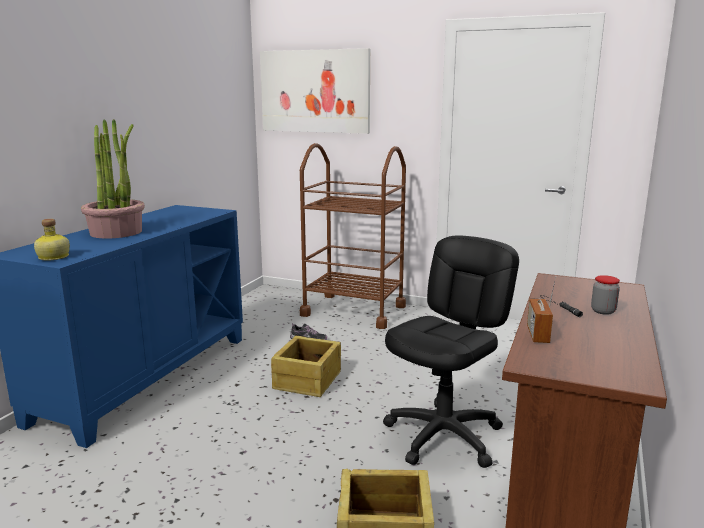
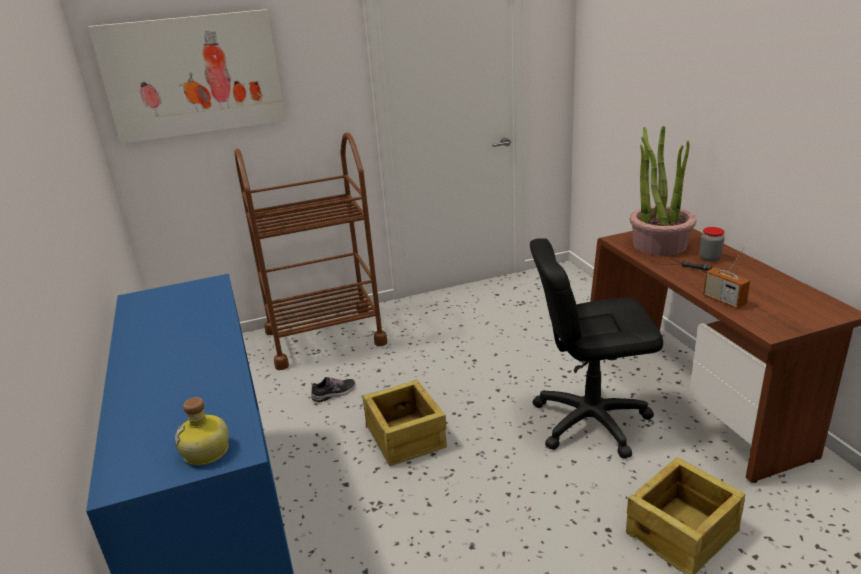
camera: 40 degrees left, 10 degrees up
potted plant [81,119,145,239] -> potted plant moved to [630,126,697,256]
black office chair [383,235,519,468] -> black office chair turned 90 degrees counterclockwise [530,238,663,459]

